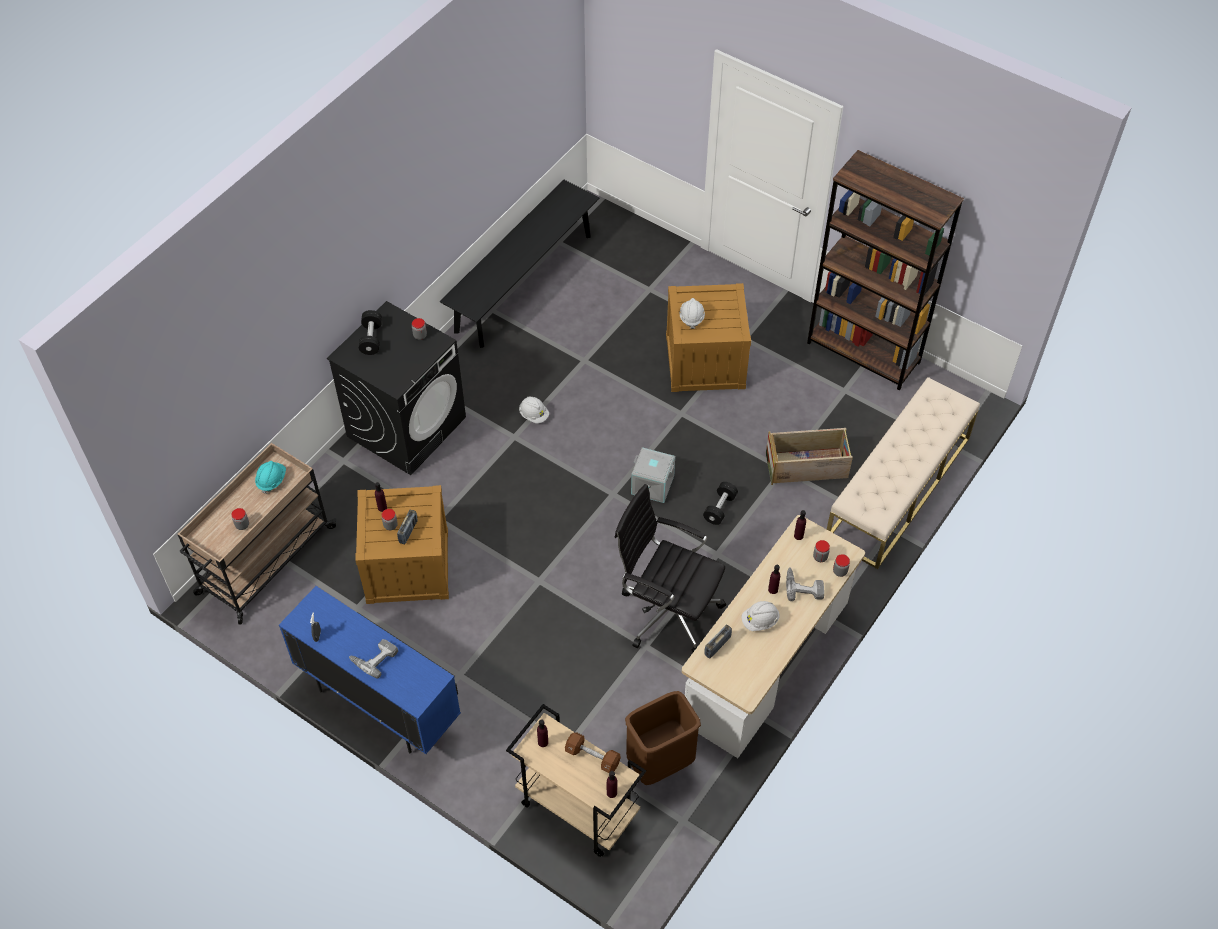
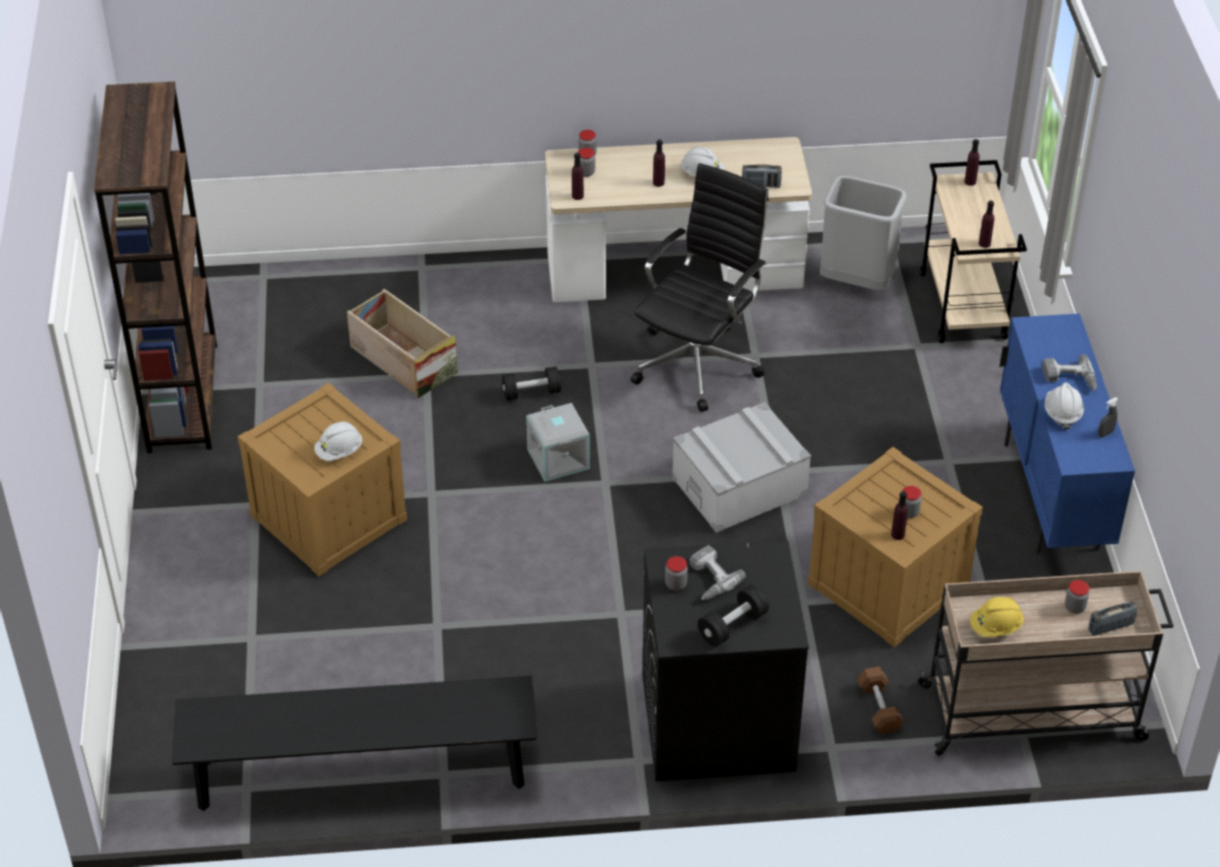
camera: 130 degrees left, 10 degrees down
turquoise hard hat [255,461,286,494] -> yellow hard hat [970,597,1024,637]
radio [397,510,418,544] -> radio moved to [1089,600,1137,636]
white hard hat [519,396,549,423] -> white hard hat moved to [1045,383,1084,430]
brown dumbbell [565,732,621,773] -> brown dumbbell moved to [857,667,904,734]
black office chair [615,484,726,652] -> black office chair turned 135 degrees counterclockwise [631,163,768,412]
brown trash can [625,691,701,785] -> grey trash can [820,176,907,290]
power drill [786,567,824,601] -> power drill moved to [690,545,746,600]
beige bench [827,377,980,569] -> none
none -> grey storage box [672,402,811,533]

